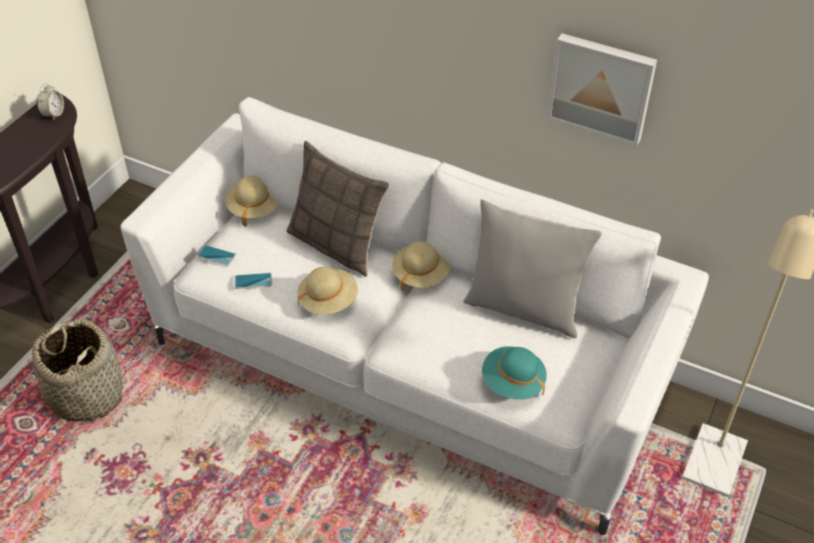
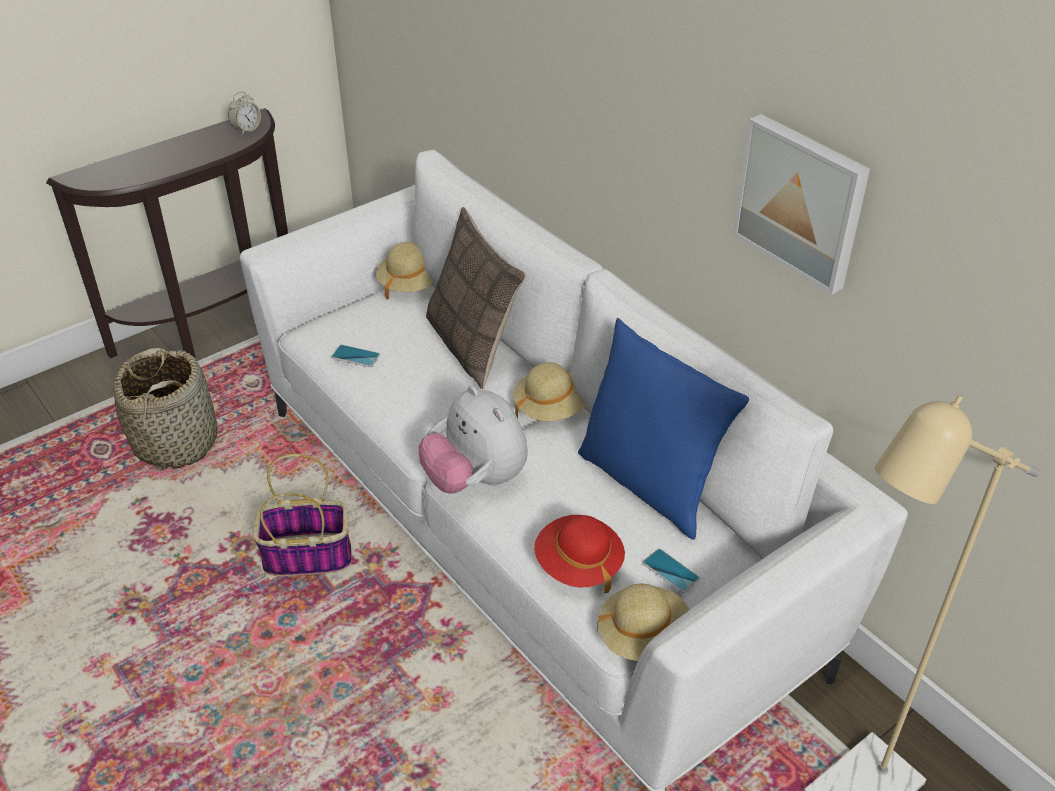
camera: 25 degrees right, 5 degrees down
phone [197,245,236,266] -> phone moved to [642,549,700,593]
beige hat [297,267,358,315] -> beige hat moved to [597,584,689,661]
grey pillow [463,199,602,338] -> blue pillow [578,318,749,540]
turquoise hat [482,347,547,400] -> red hat [534,515,625,593]
none -> basket [253,454,352,576]
none -> plush toy [419,385,528,493]

